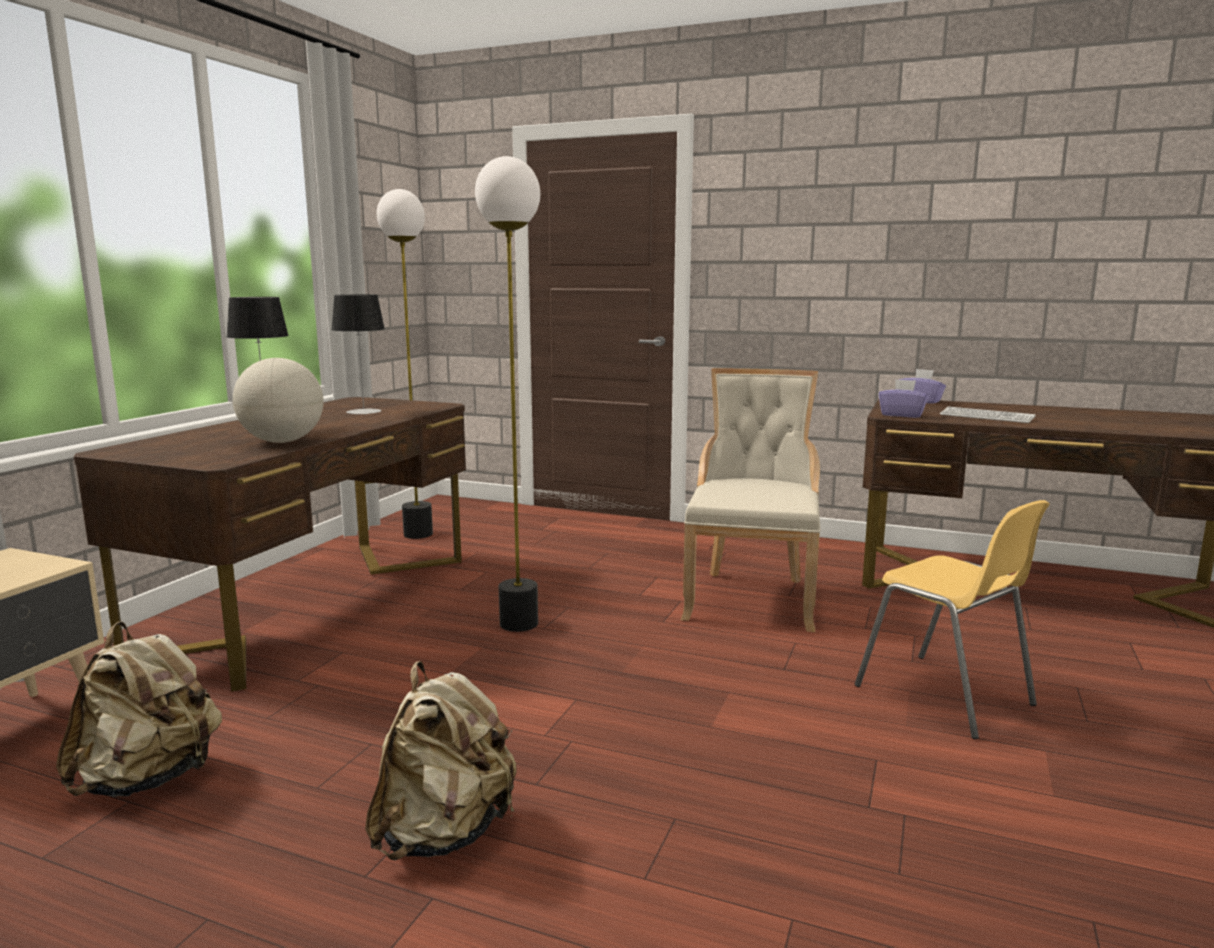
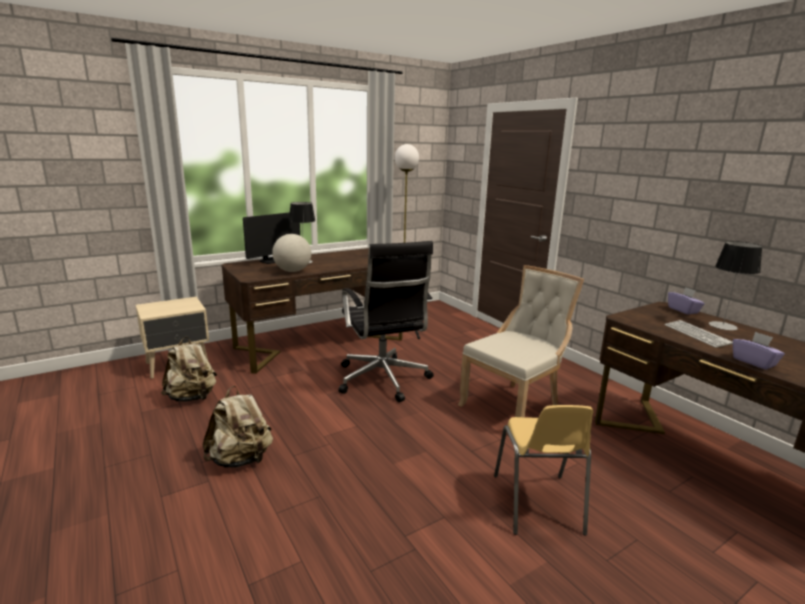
camera: 35 degrees right, 5 degrees up
table lamp [331,294,385,414] -> table lamp moved to [709,241,762,330]
floor lamp [475,156,540,632] -> black office chair [338,241,434,402]
purple tissue box [879,379,928,418] -> purple tissue box moved to [733,331,785,370]
none -> monitor [243,212,300,264]

